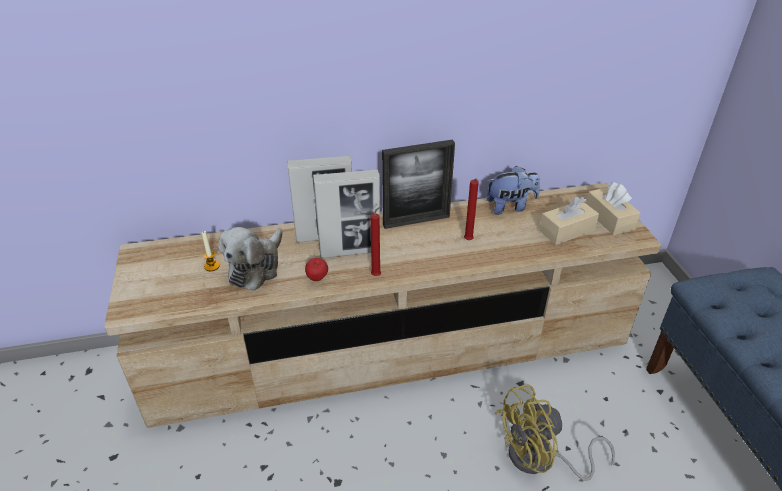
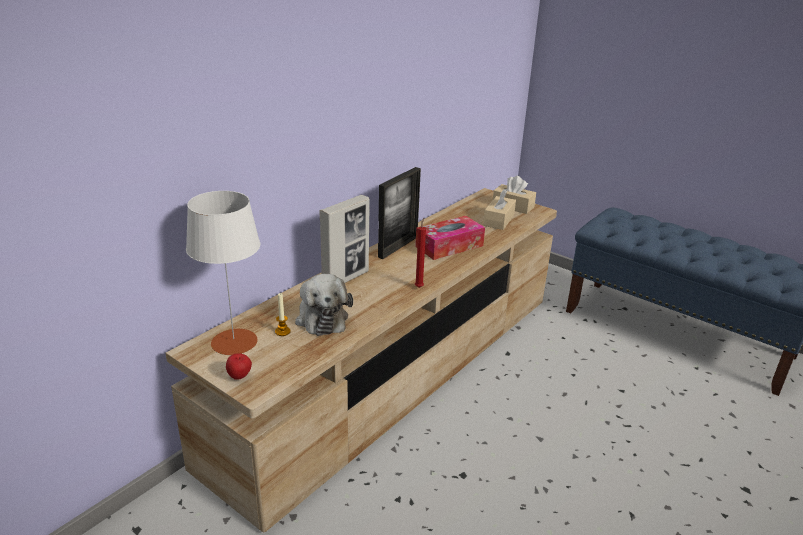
camera: 40 degrees left, 10 degrees down
apple [305,258,328,281] -> apple moved to [226,353,252,380]
picture frame [313,169,380,258] -> none
red candle [464,179,479,240] -> tissue box [415,216,485,260]
plush toy [486,166,540,215] -> none
yellow fan [495,384,615,481] -> none
none -> white table lamp [186,191,260,355]

